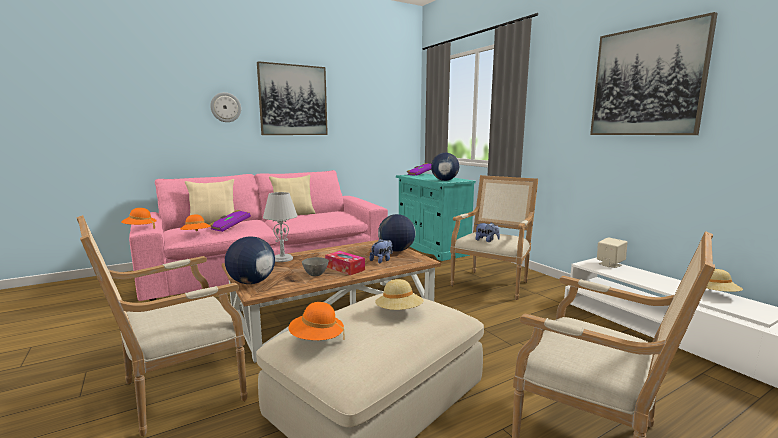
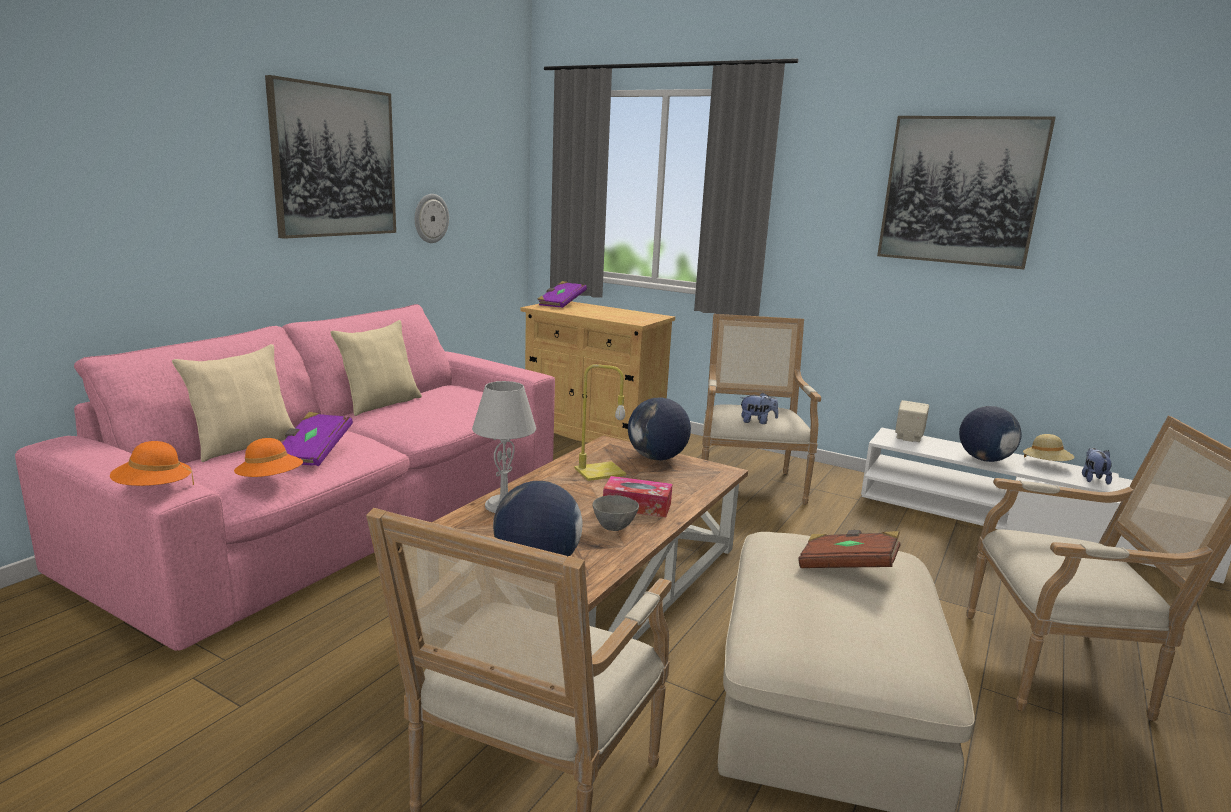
camera: 30 degrees left, 5 degrees up
wall clock [210,92,241,122] -> wall clock moved to [415,194,449,243]
orange hat [289,302,345,340] -> none
plush toy [370,239,392,264] -> plush toy moved to [1082,448,1112,485]
beige hat [375,279,424,310] -> brown book [798,530,901,568]
turquoise cabinet [396,174,476,261] -> beige cabinet [521,301,675,443]
globe [431,153,459,181] -> globe moved to [959,406,1022,462]
none -> yellow table lamp [575,364,626,481]

